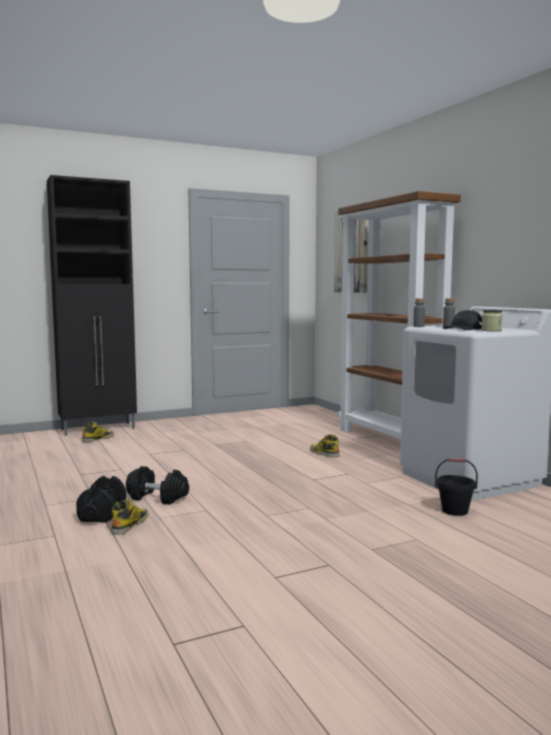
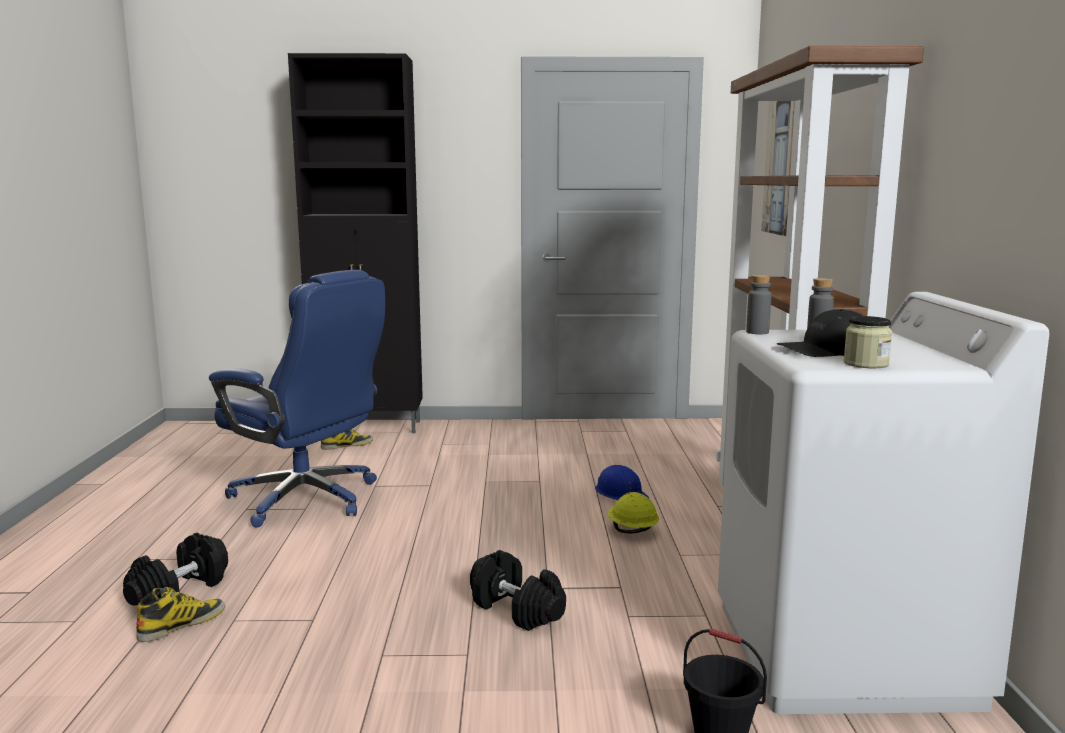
camera: 25 degrees right, 5 degrees up
black dumbbell [126,466,189,504] -> black dumbbell moved to [470,550,566,631]
boot [310,434,340,457] -> yellow hard hat [608,492,659,533]
none -> blue office chair [209,270,385,527]
none -> blue hard hat [595,465,649,500]

